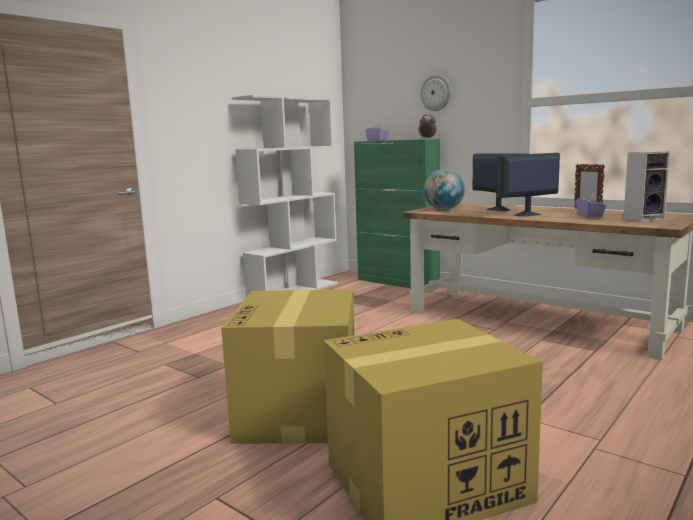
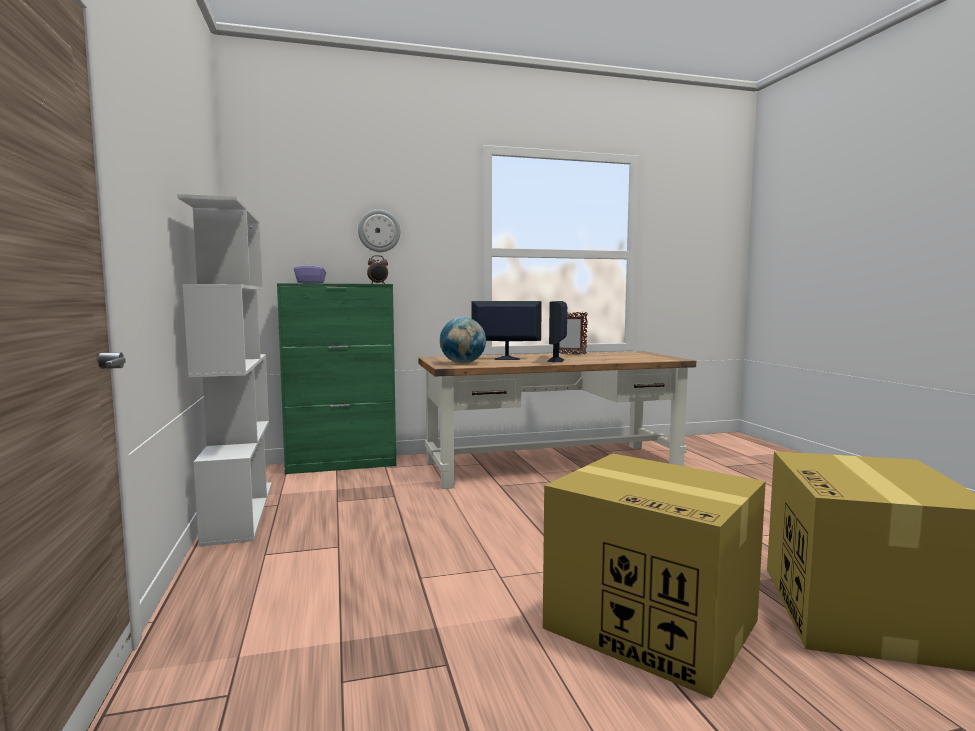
camera: 55 degrees left, 5 degrees down
purple tissue box [576,192,606,218] -> none
speaker [623,151,670,222] -> none

